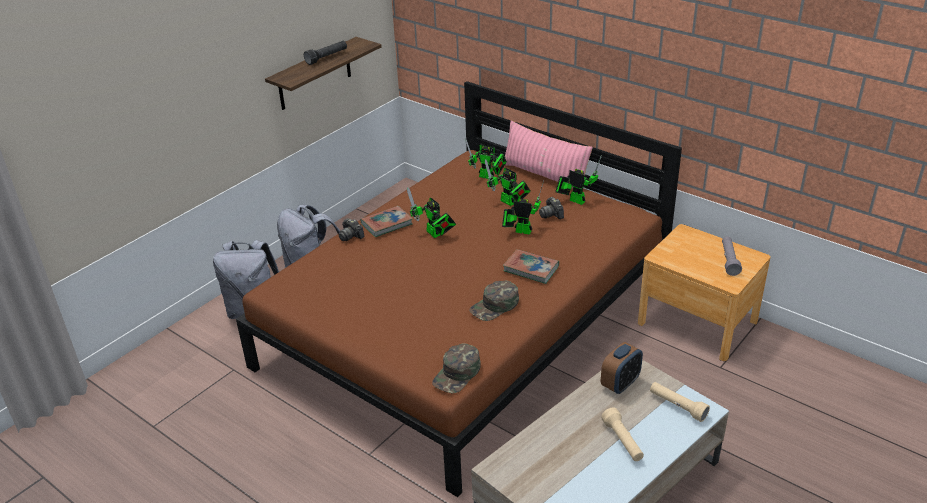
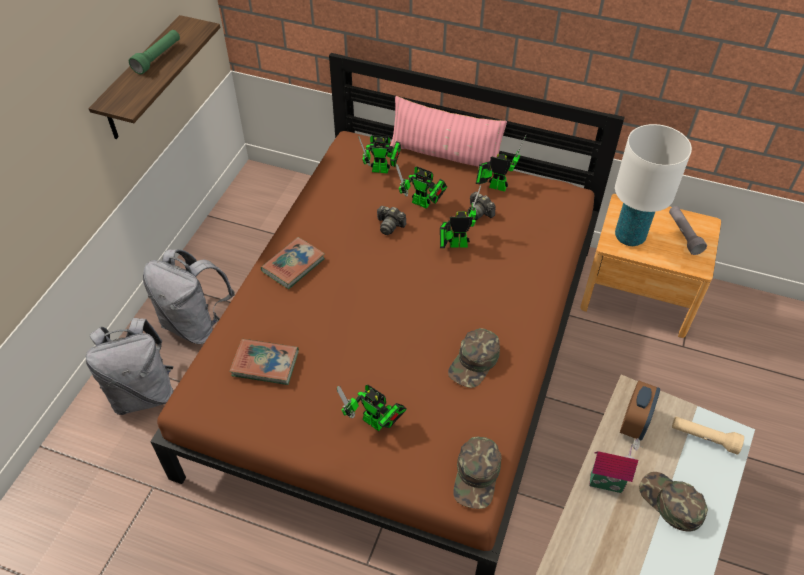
camera: 20 degrees left, 15 degrees up
black flashlight [304,41,347,65] -> green flashlight [129,30,180,74]
camera [338,218,365,241] -> camera moved to [377,206,406,235]
toy robot [407,187,456,238] -> toy robot moved to [337,385,407,431]
book [503,249,559,284] -> book moved to [230,339,299,385]
beige flashlight [601,407,644,461] -> green cap [639,472,708,532]
none -> toy house [589,438,643,493]
none -> white table lamp [615,124,692,246]

